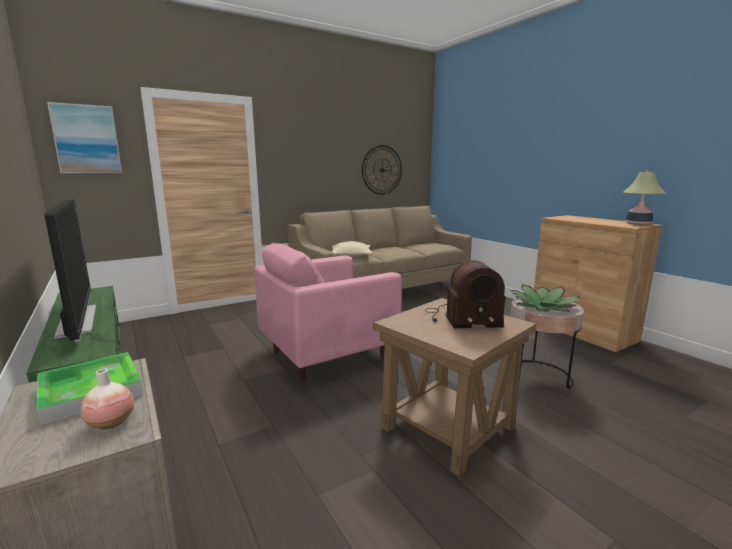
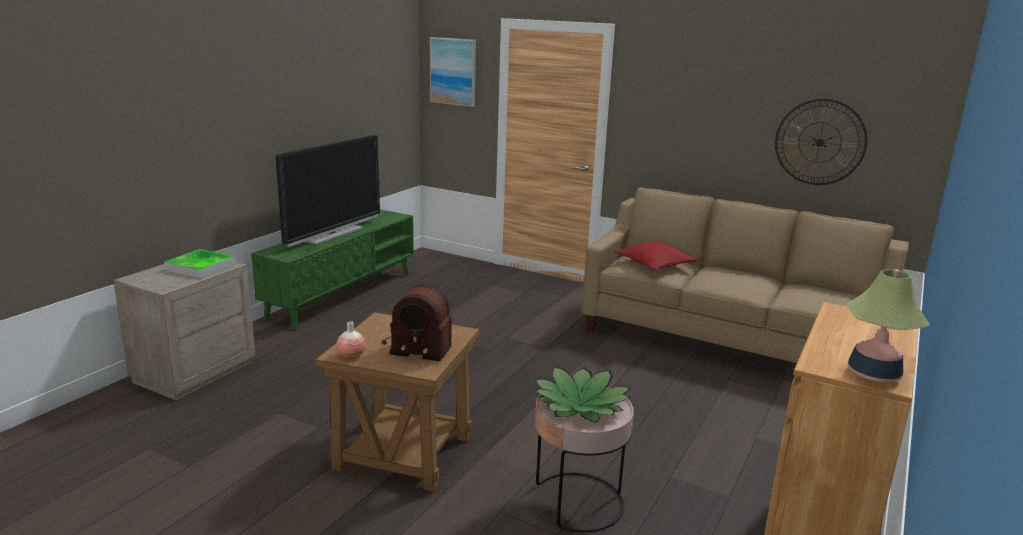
camera: 60 degrees right, 5 degrees up
vase [81,369,134,429] -> vase moved to [336,321,366,359]
pink armchair [254,243,402,381] -> none
beige pillow [332,241,373,257] -> red pillow [613,242,699,270]
radio [425,260,506,328] -> radio turned 45 degrees counterclockwise [382,284,452,361]

